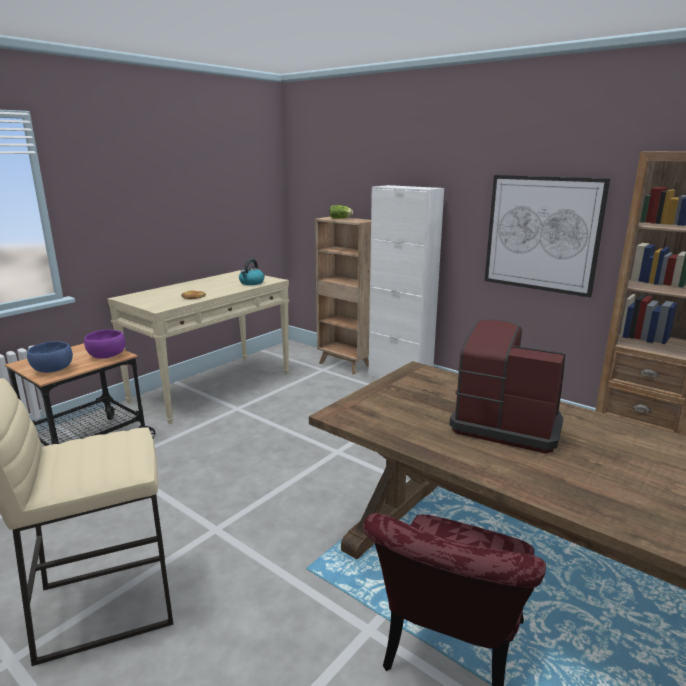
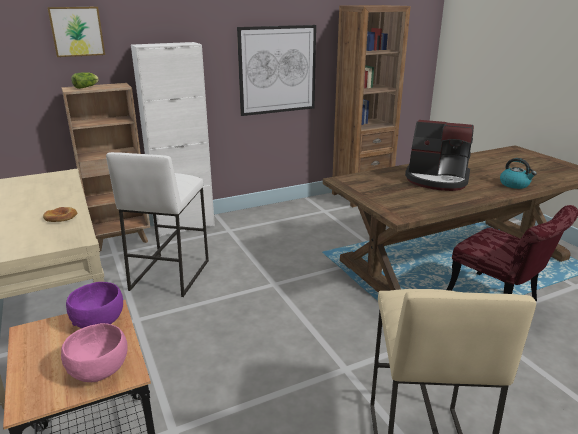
camera: 65 degrees left, 5 degrees up
blue bowl [27,341,73,373] -> pink bowl [61,323,128,382]
kettle [239,259,264,285] -> kettle moved to [500,158,537,189]
coffee machine [449,319,565,453] -> coffee machine turned 120 degrees counterclockwise [405,120,474,191]
none -> picture [47,7,105,57]
none -> white stool [106,152,209,297]

